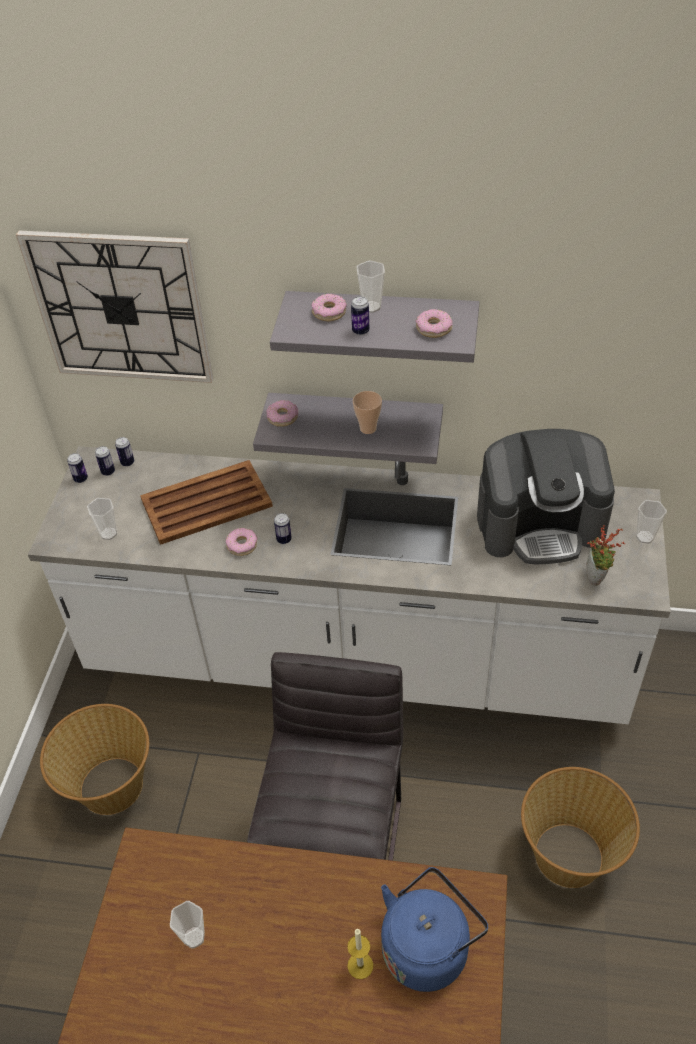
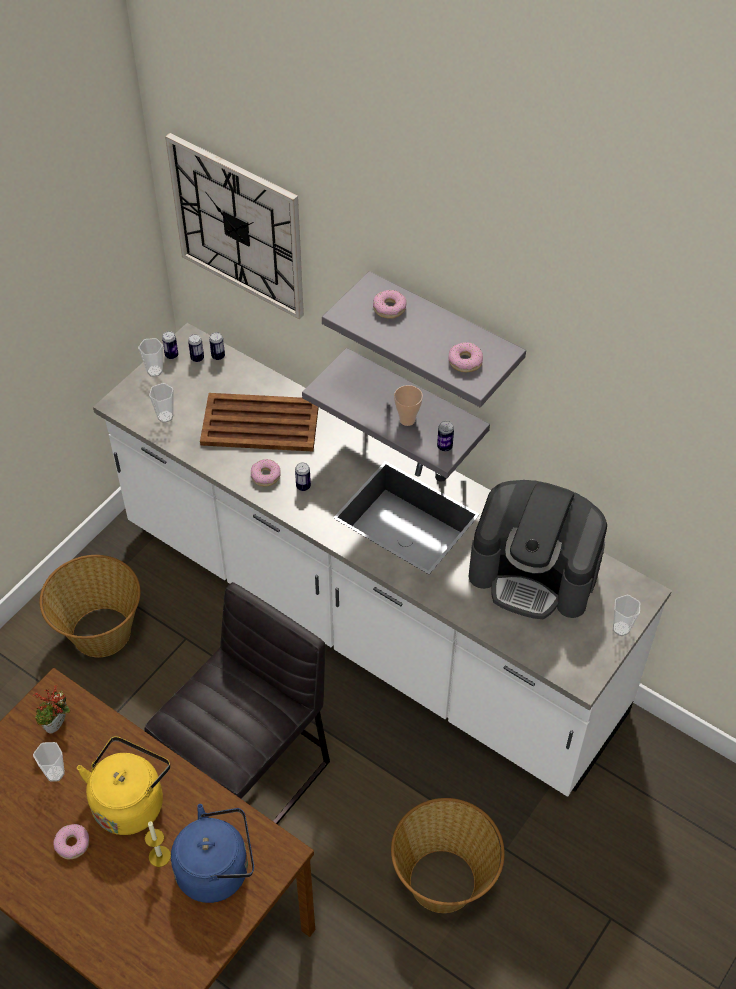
camera: 25 degrees right, 5 degrees up
donut [266,400,298,426] -> donut moved to [53,824,89,860]
can [351,296,369,335] -> can moved to [437,421,454,451]
cup [356,260,385,313] -> cup moved to [138,338,163,377]
potted plant [586,525,625,586] -> potted plant moved to [33,684,70,734]
none -> yellow kettle [77,736,170,835]

